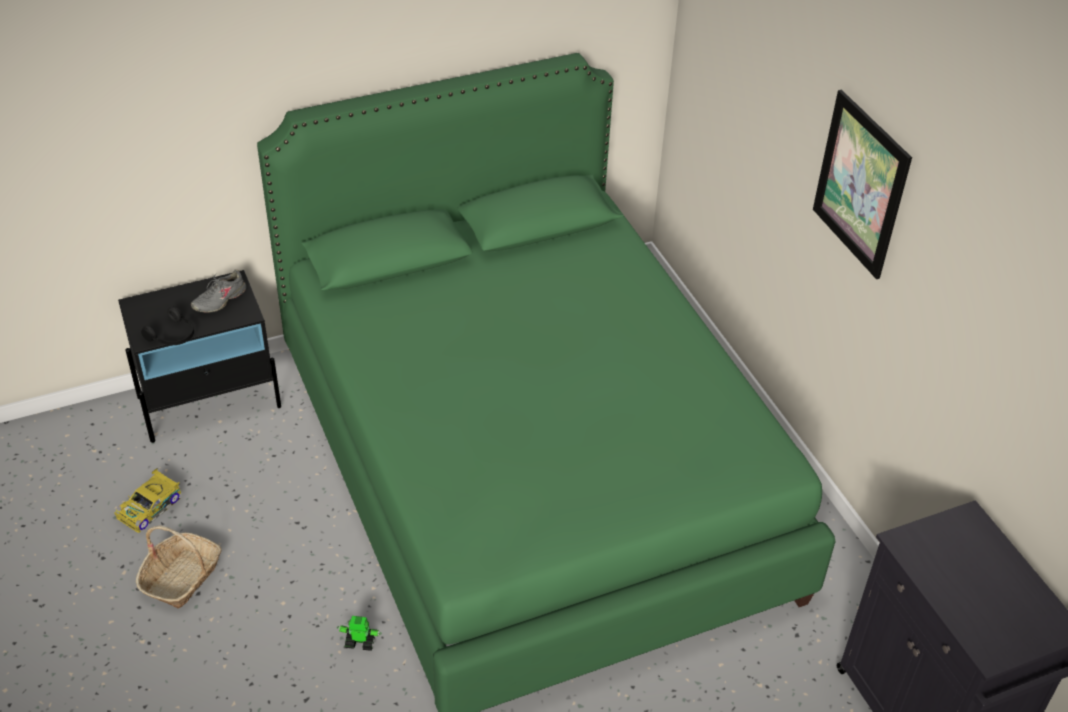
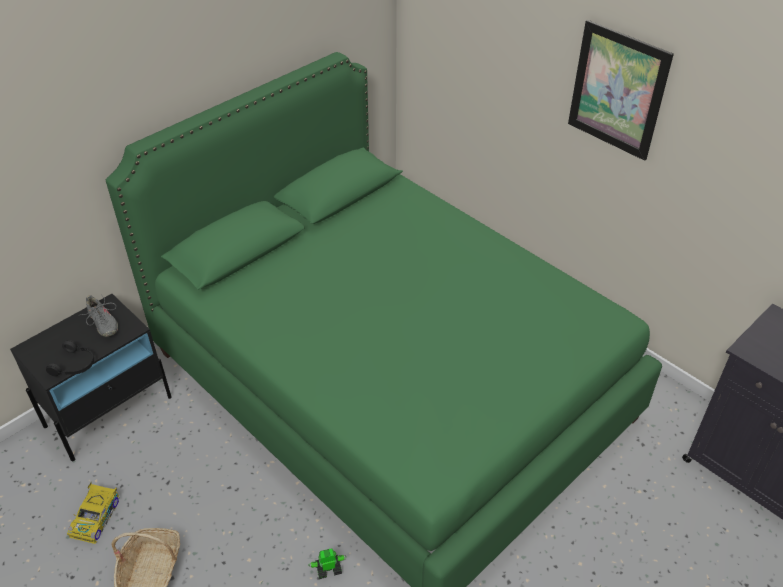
camera: 20 degrees left, 0 degrees up
grey shoe [191,269,246,312] -> grey shoe turned 60 degrees counterclockwise [78,294,118,337]

